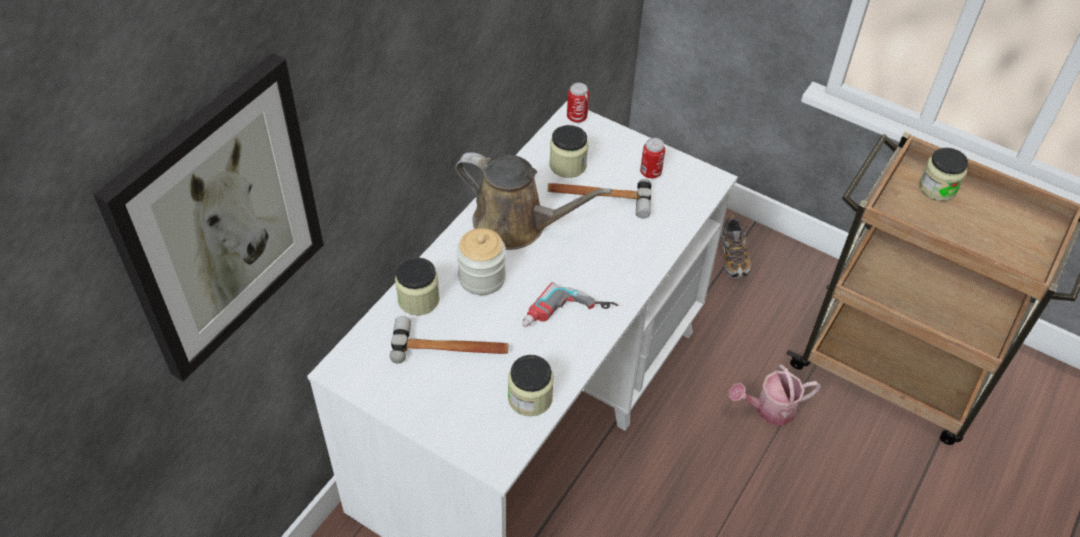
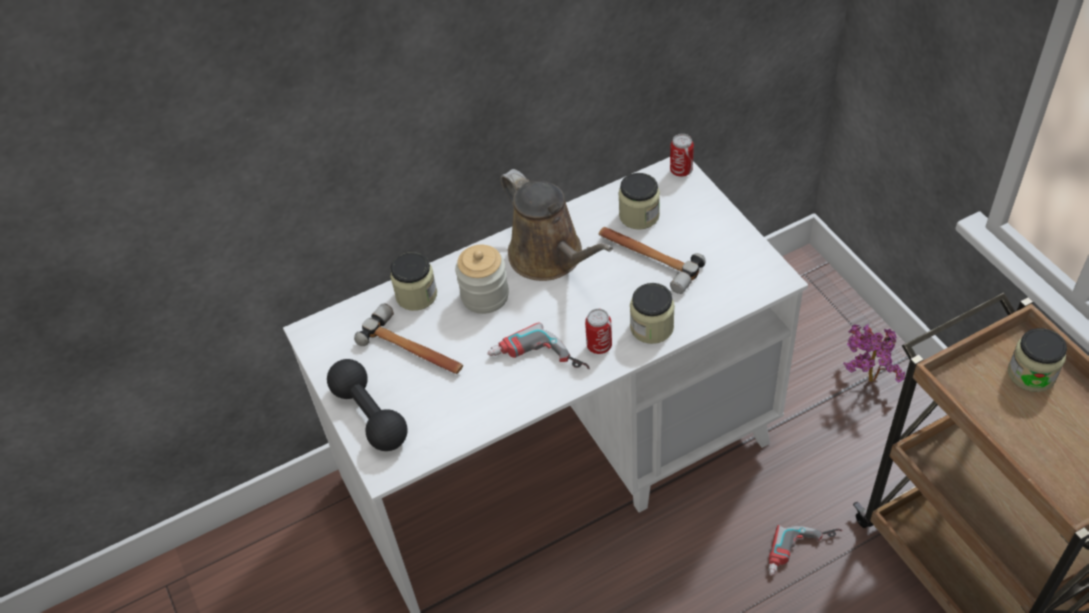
camera: 35 degrees right, 0 degrees up
picture [94,53,324,381] -> none
jar [508,355,554,417] -> jar moved to [630,283,675,344]
can [640,138,665,179] -> can moved to [585,309,612,354]
shoe [721,215,750,278] -> potted plant [843,324,905,383]
watering can [729,364,821,426] -> power drill [768,525,843,576]
none -> black dumbbell [327,359,408,451]

